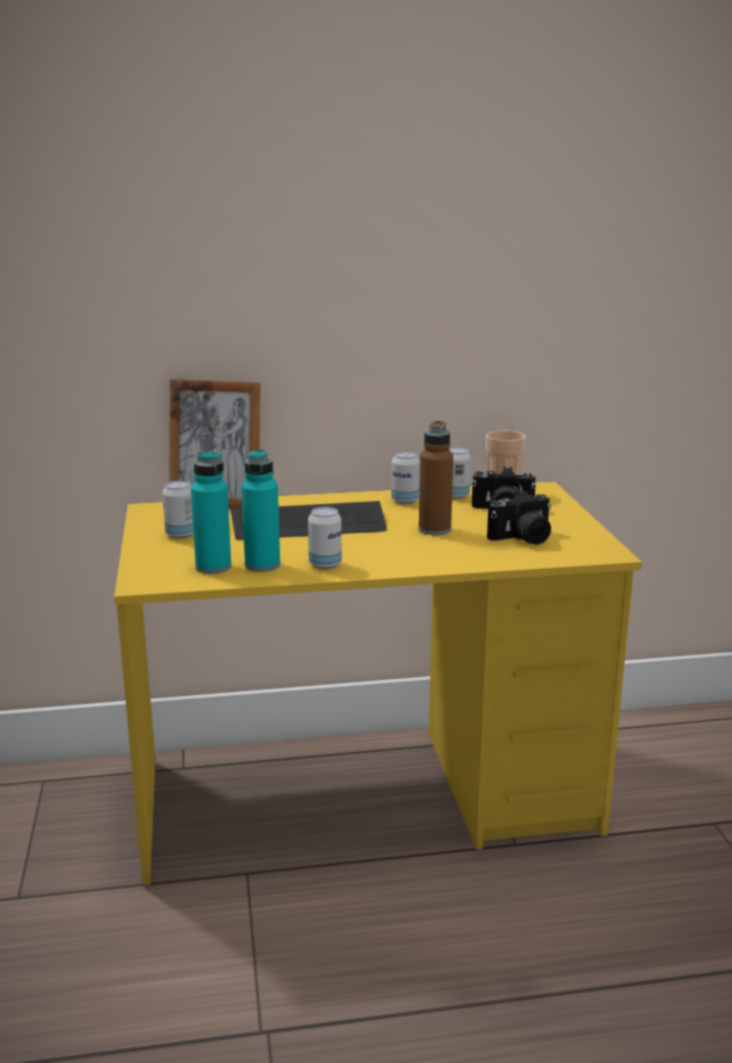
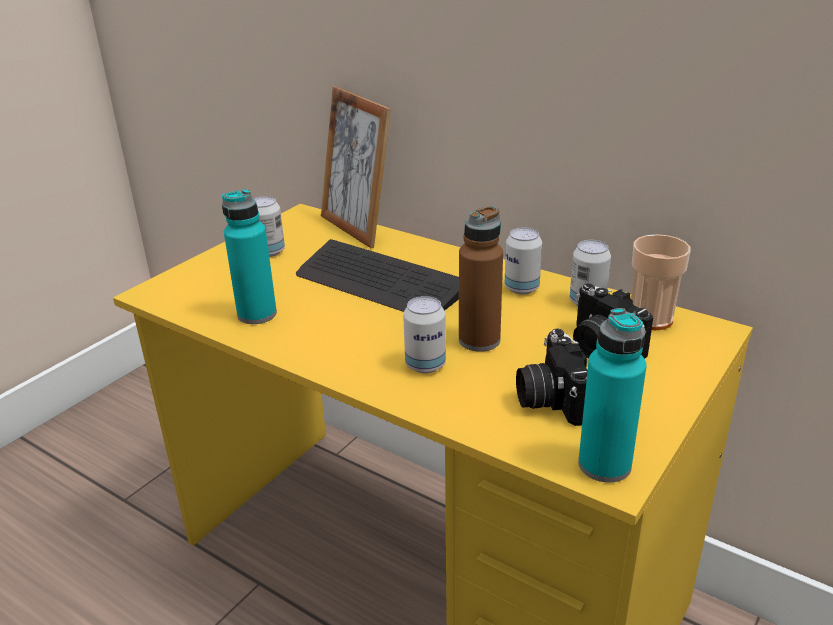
camera: 45 degrees right, 10 degrees up
turquoise bottle [191,451,231,574] -> turquoise bottle moved to [578,308,647,483]
can [308,507,342,570] -> can moved to [403,296,446,373]
camera [487,490,551,544] -> camera turned 60 degrees clockwise [516,329,588,426]

